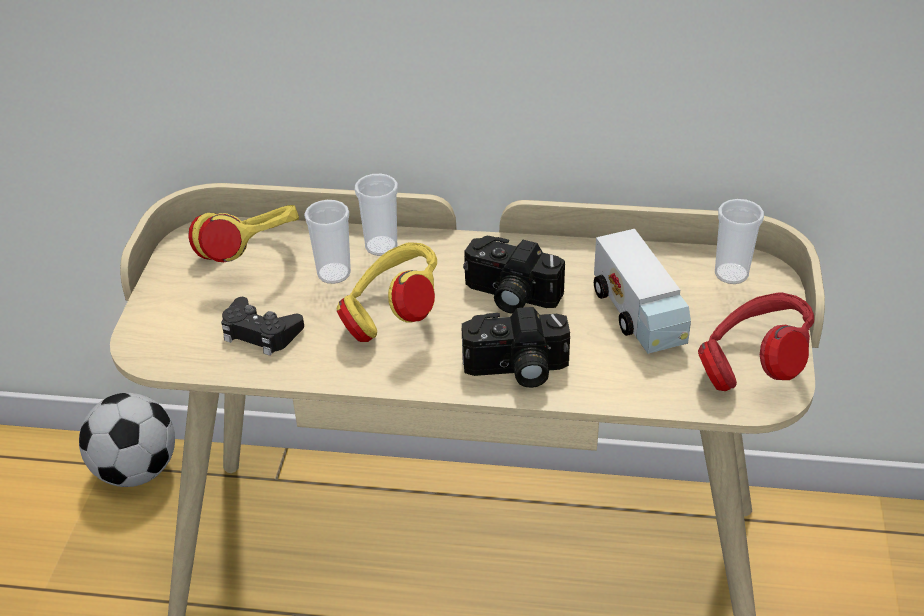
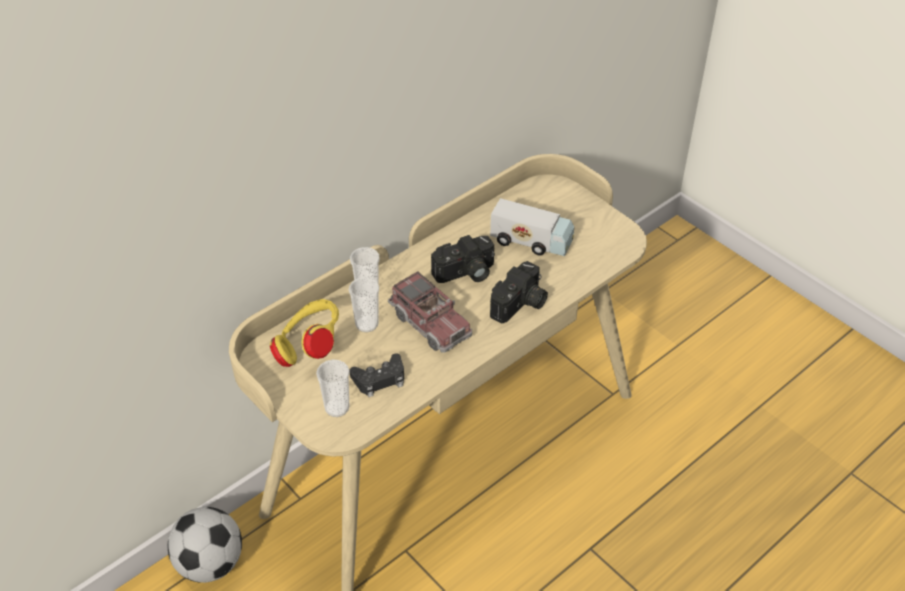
camera: 50 degrees left, 5 degrees up
yellow headphones [337,242,437,342] -> toy truck [388,271,472,353]
red headphones [698,292,814,391] -> none
cup [715,199,764,284] -> cup moved to [316,360,349,417]

